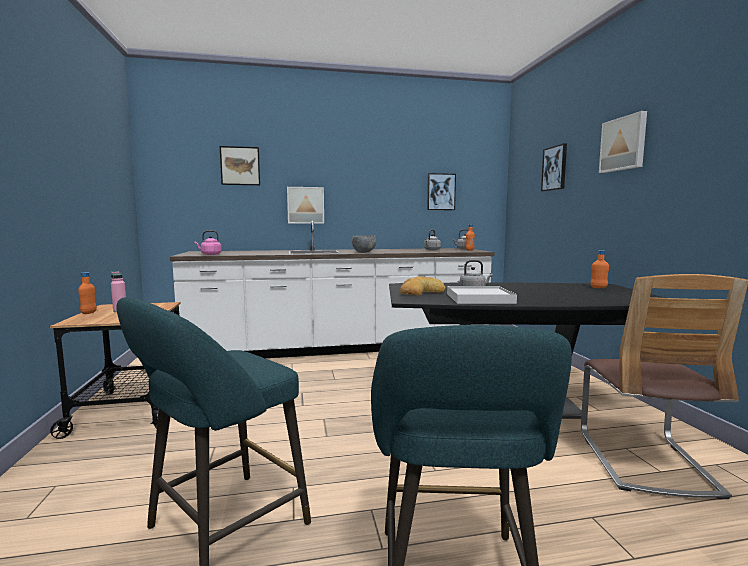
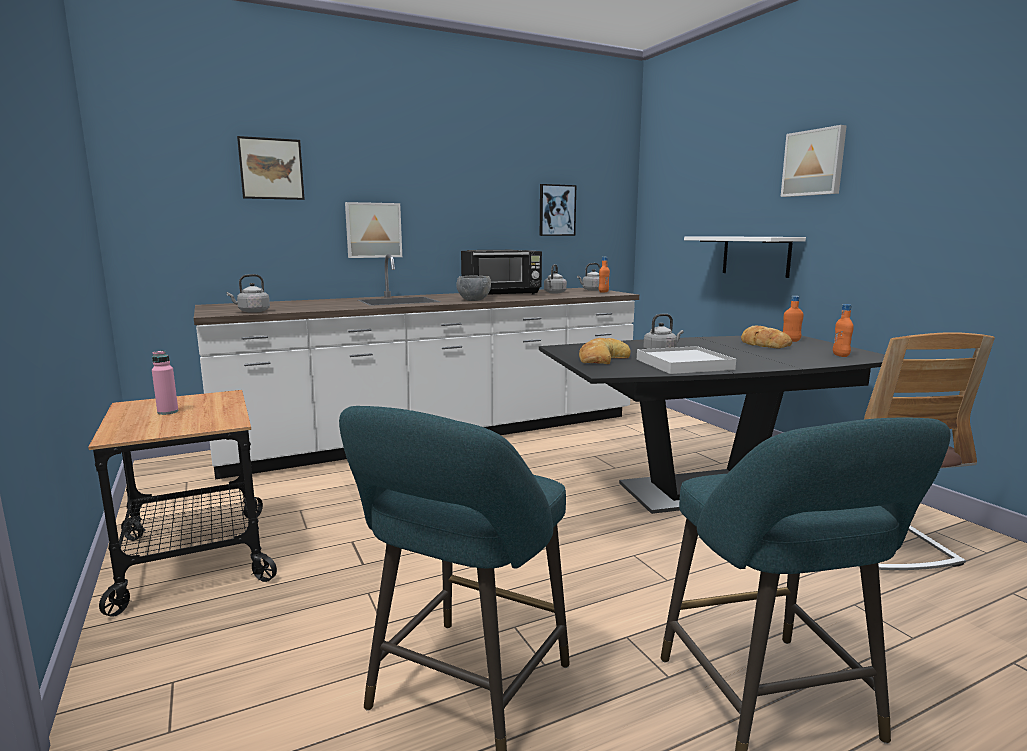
camera: 15 degrees left, 5 degrees up
orange bottle [78,272,97,314] -> orange bottle moved to [833,304,854,357]
pink kettle [194,230,222,255] -> grey kettle [227,274,270,313]
picture [541,143,567,191] -> none
none -> black microwave [461,250,542,295]
none -> white shelf [684,236,806,278]
none -> bread [741,326,792,348]

